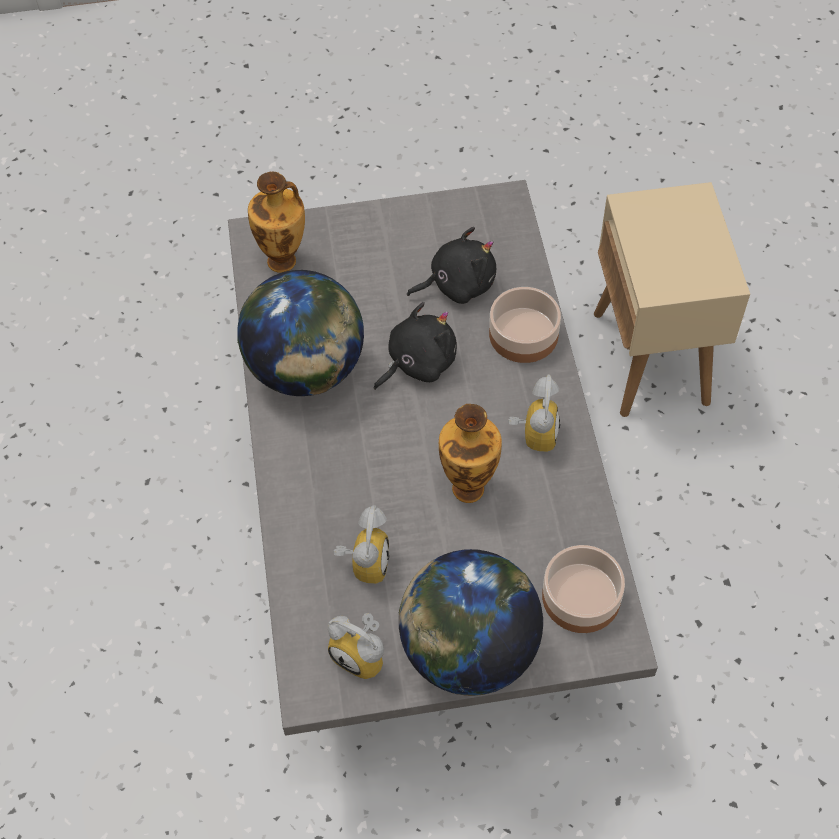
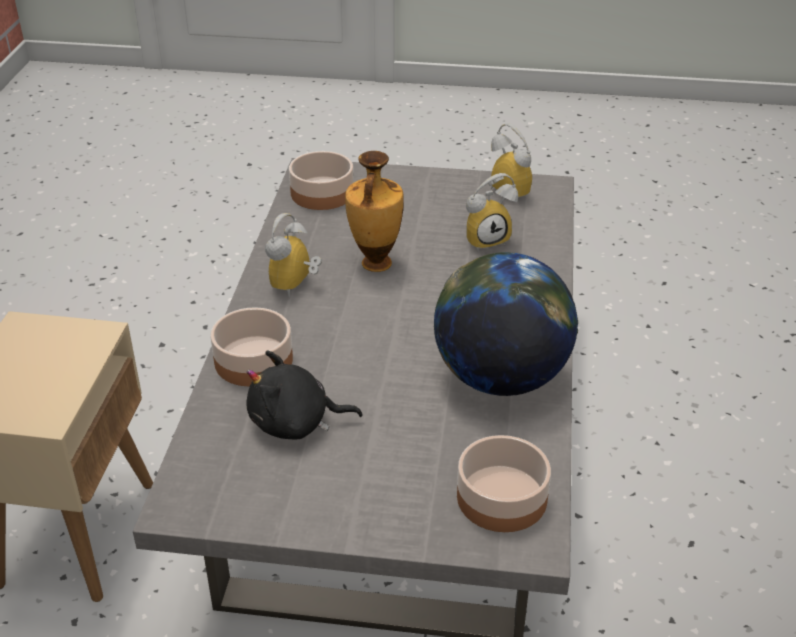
camera: 165 degrees left, 20 degrees down
vase [248,172,305,273] -> bowl [457,435,551,532]
alarm clock [334,505,389,584] -> alarm clock turned 135 degrees counterclockwise [466,173,518,251]
black plush toy [374,302,457,390] -> none
globe [399,549,543,696] -> none

